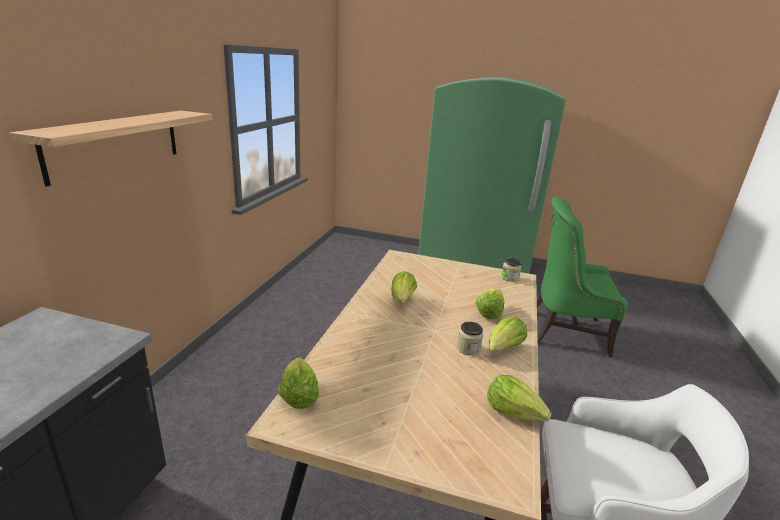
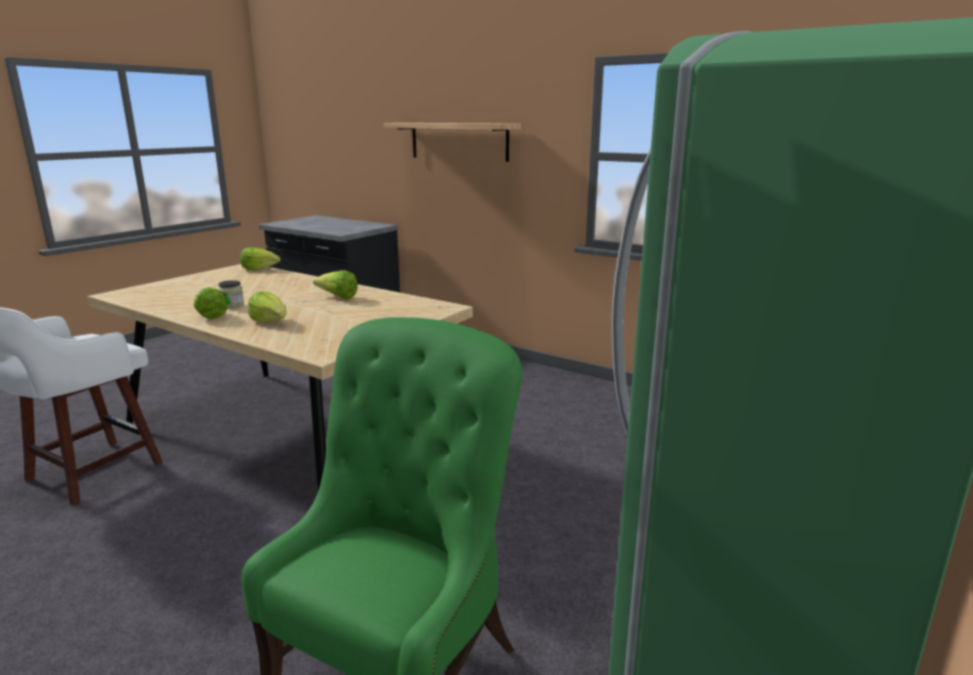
camera: 110 degrees right, 5 degrees down
lettuce [487,375,552,421] -> none
jar [501,258,522,282] -> none

